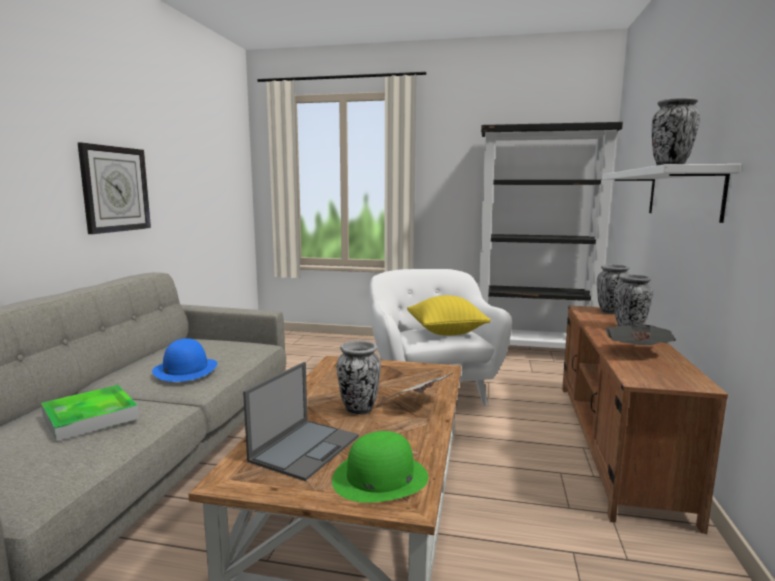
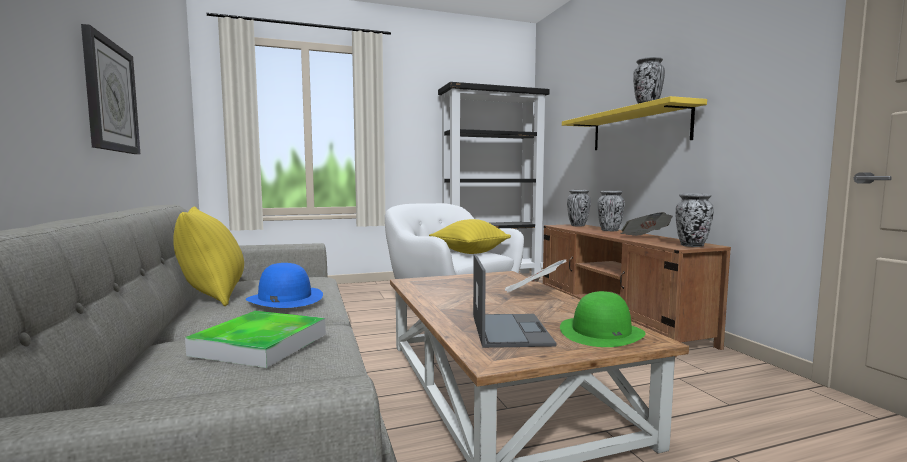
camera: 30 degrees left, 5 degrees down
vase [337,341,381,415] -> vase moved to [675,194,714,247]
white shelf [602,164,741,223] -> yellow shelf [562,96,707,150]
none -> yellow pillow [173,207,244,306]

